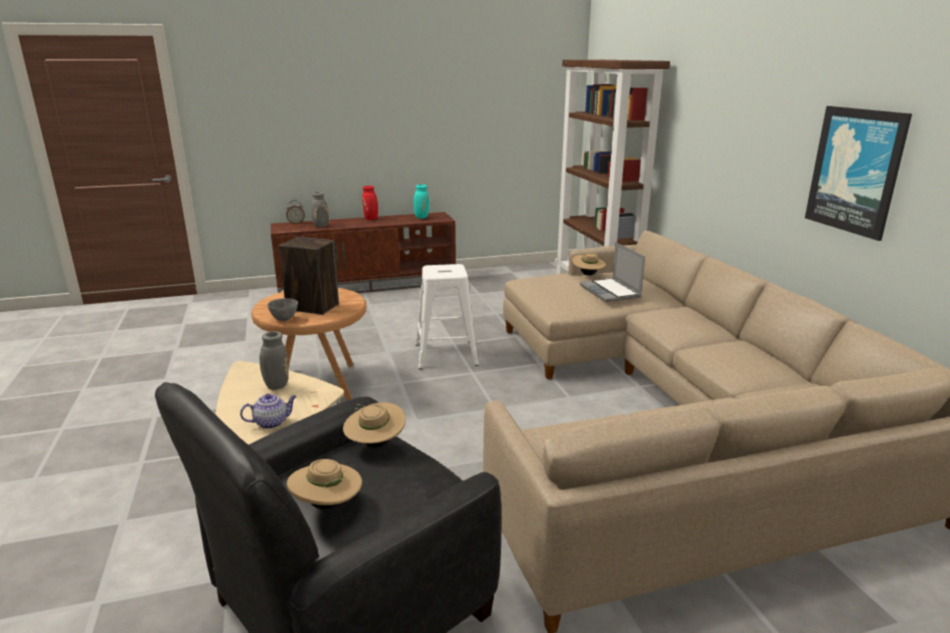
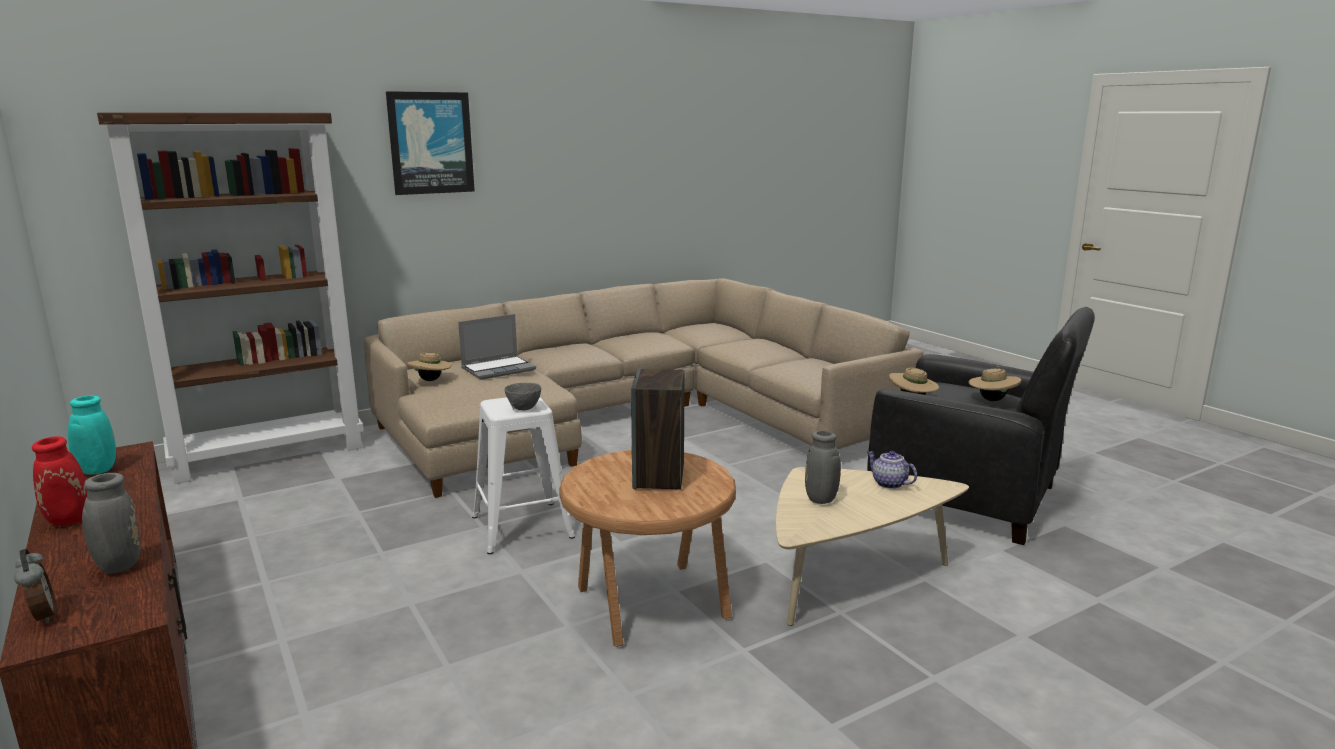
camera: 105 degrees left, 5 degrees down
grey bowl [267,298,298,321] -> grey bowl moved to [504,383,541,411]
picture [805,106,912,241] -> picture moved to [386,91,475,195]

